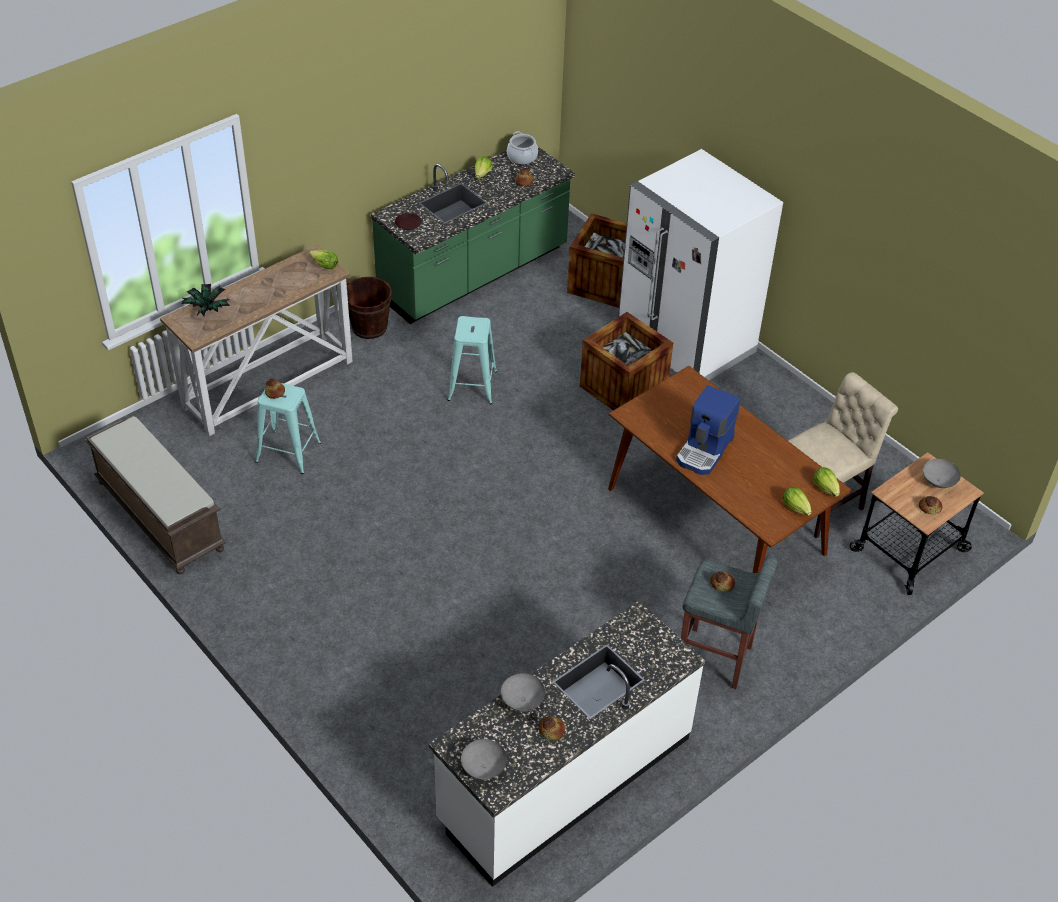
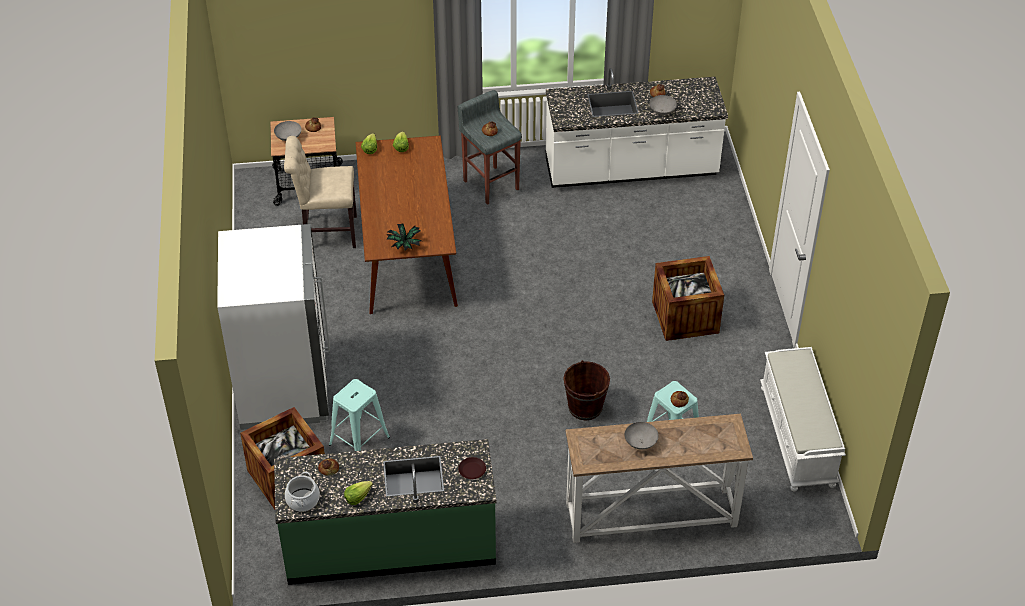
camera: 145 degrees left, 0 degrees up
brown bench [85,415,226,574] -> white bench [760,347,846,492]
potted plant [182,284,230,316] -> potted plant moved to [386,223,421,251]
lettuce [309,250,338,269] -> none
brown bucket [347,277,392,339] -> brown bucket moved to [563,360,610,420]
turquoise stool [448,316,497,404] -> turquoise stool moved to [329,379,390,451]
grey bowl [461,739,507,780] -> grey bowl moved to [625,422,659,450]
crate [580,312,673,410] -> crate moved to [652,256,724,341]
coffee machine [676,385,740,475] -> none

